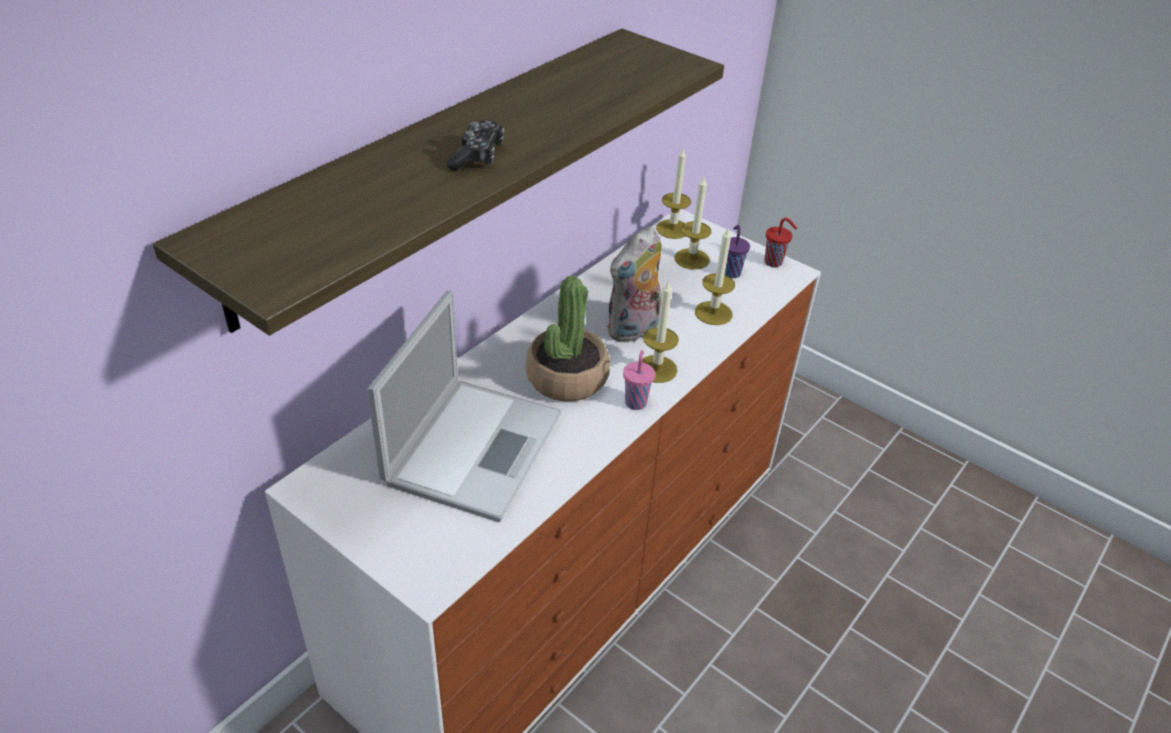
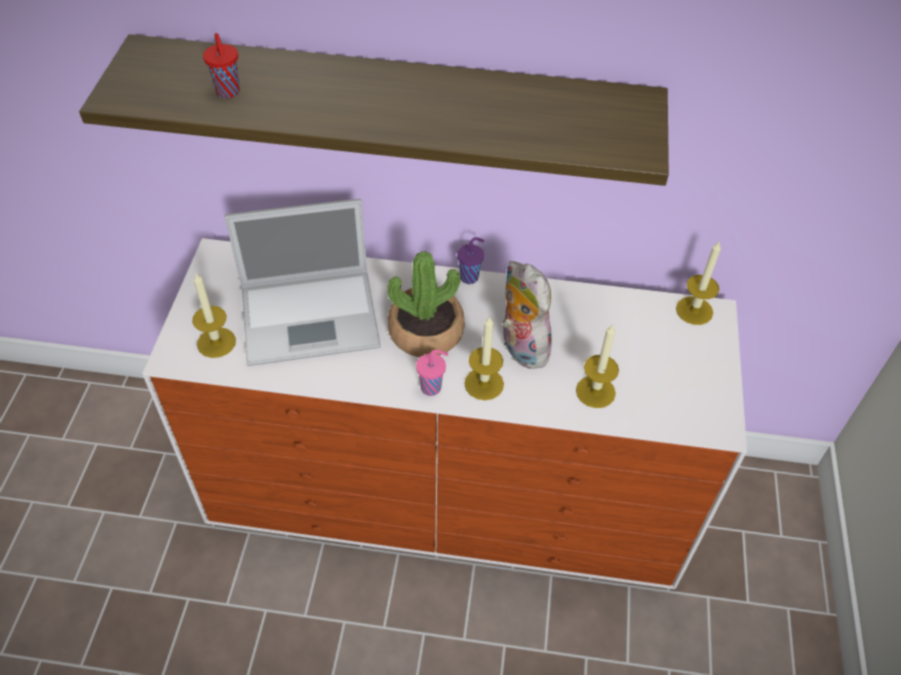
camera: 60 degrees right, 10 degrees up
game controller [447,120,504,171] -> none
plush toy [607,226,662,342] -> plush toy turned 45 degrees clockwise [503,261,554,369]
candle [675,177,711,270] -> candle moved to [192,272,236,358]
purple cup [724,225,750,278] -> purple cup moved to [457,237,484,284]
red cup [764,218,797,267] -> red cup moved to [203,33,240,98]

